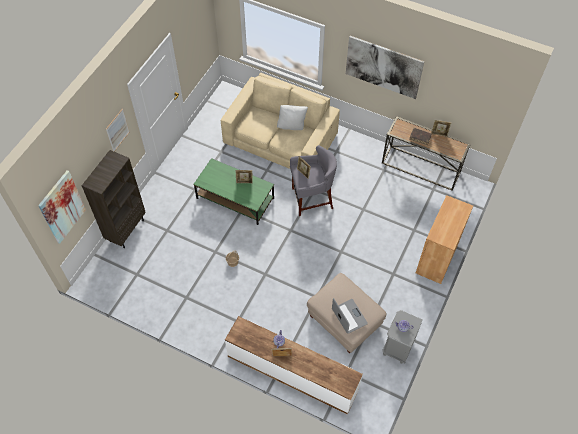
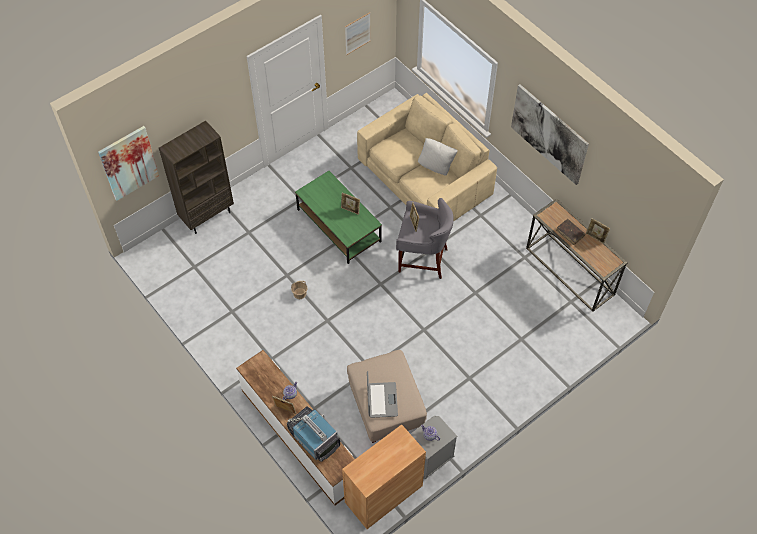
camera: 25 degrees right, 0 degrees up
picture [106,109,129,152] -> picture moved to [345,12,371,55]
brown cabinet [416,195,473,284] -> brown cabinet moved to [342,424,426,529]
none -> television [287,406,340,462]

